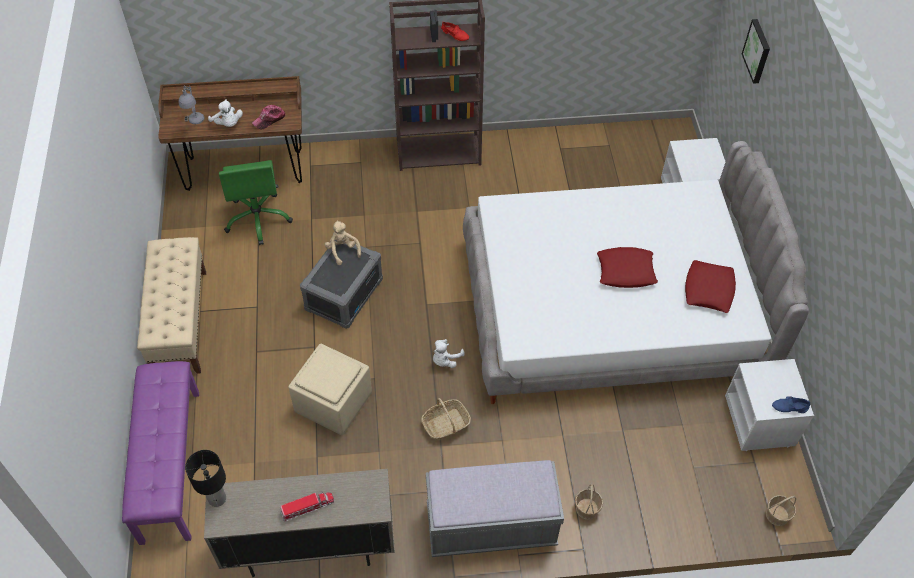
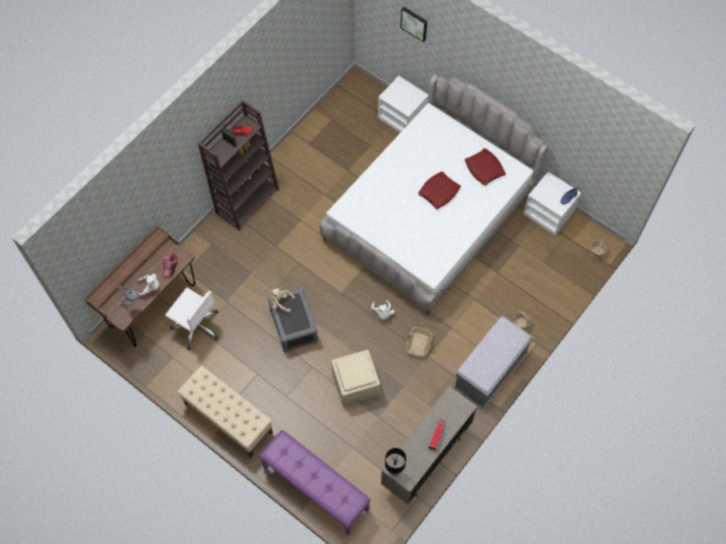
camera: 45 degrees left, 10 degrees up
green office chair [219,160,293,245] -> white office chair [165,287,219,350]

